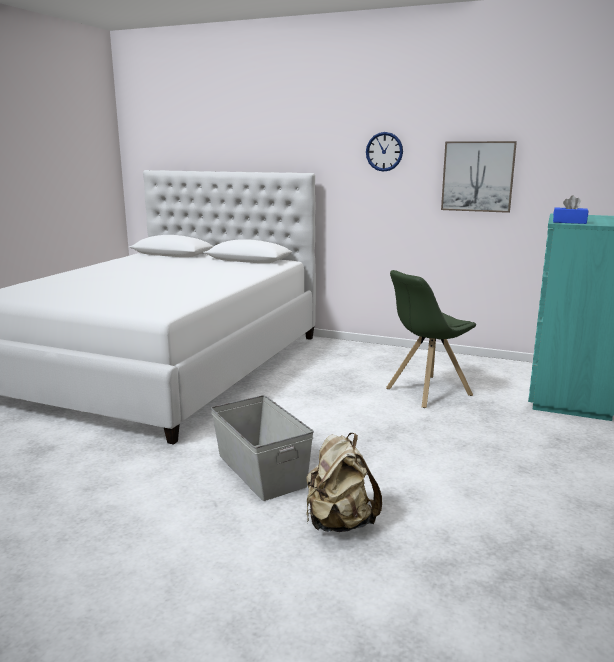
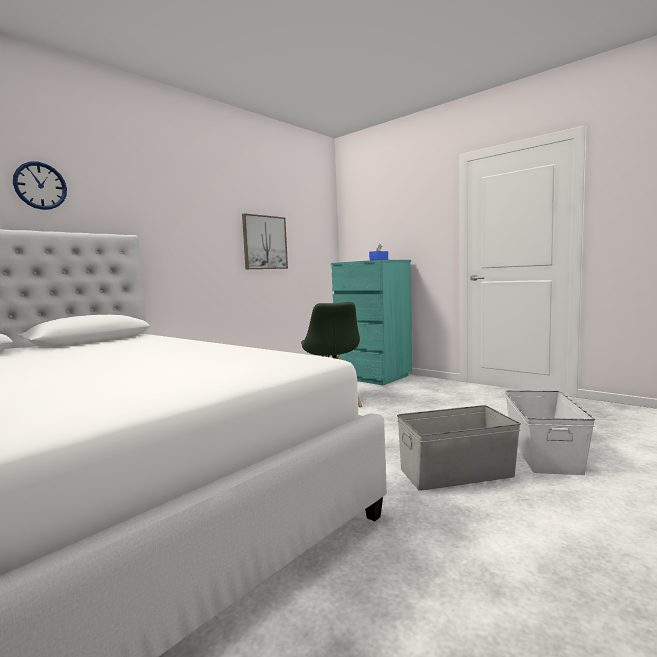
camera: 70 degrees left, 10 degrees down
beige backpack [306,433,382,532] -> white storage box [505,390,595,475]
wall clock [366,132,403,172] -> wall clock moved to [13,162,67,210]

